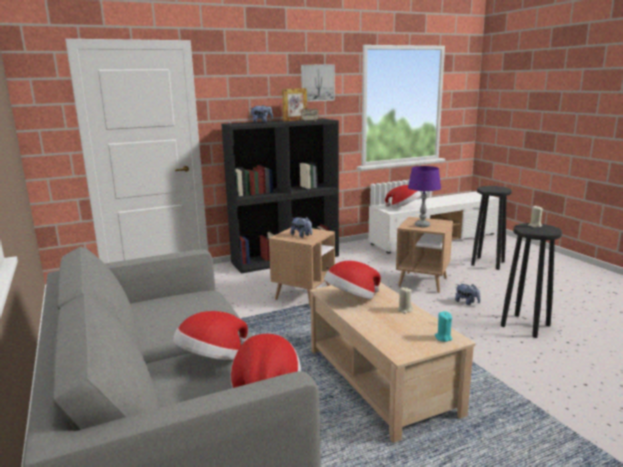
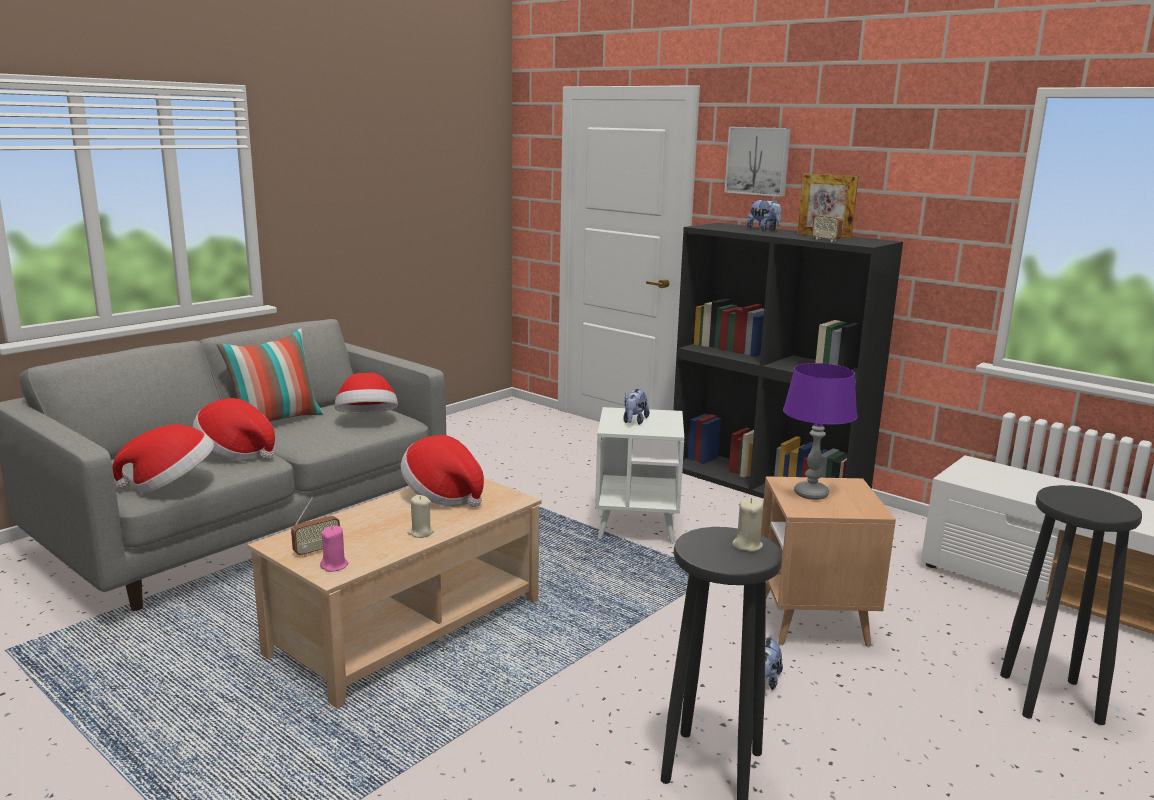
camera: 65 degrees right, 0 degrees up
brown side table [269,228,335,308] -> white side table [595,407,684,544]
picture [301,64,335,102] -> picture moved to [724,127,791,197]
hat [385,185,421,208] -> hat moved to [335,373,398,413]
turquoise candle [434,311,452,342] -> pink candle [320,525,348,572]
none -> pillow [217,329,323,421]
none -> radio [291,497,340,557]

